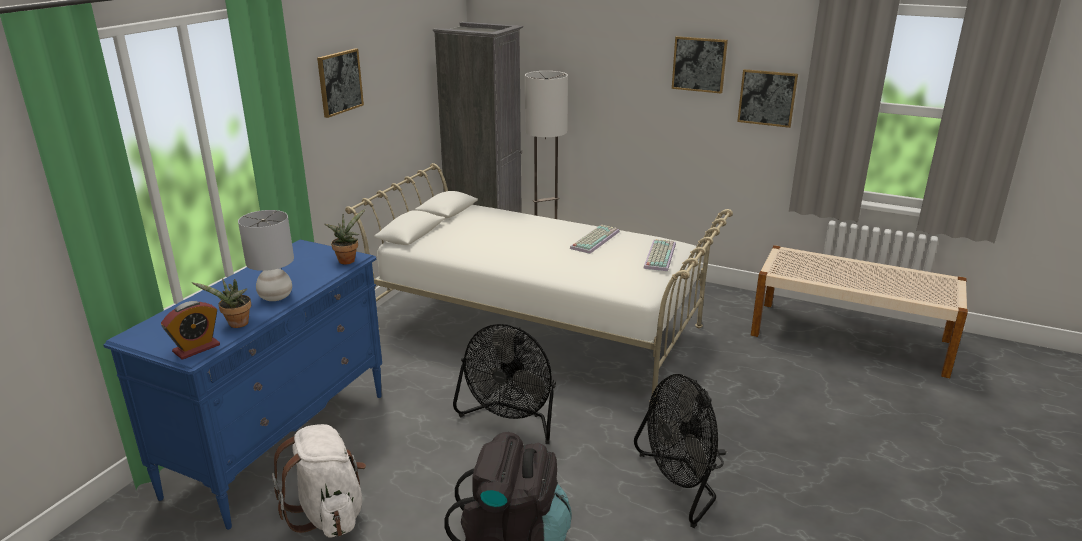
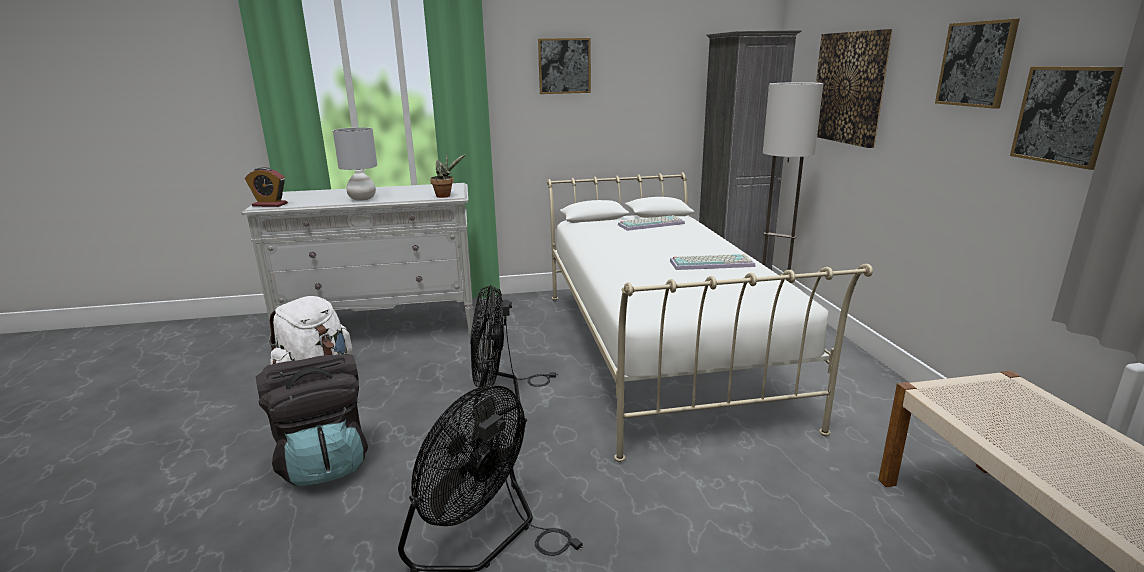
camera: 55 degrees right, 5 degrees down
blue dresser [104,239,382,530] -> white dresser [241,183,473,335]
potted plant [191,278,251,328] -> none
keyboard [643,239,676,271] -> keyboard moved to [618,215,685,231]
none -> picture [816,29,893,148]

